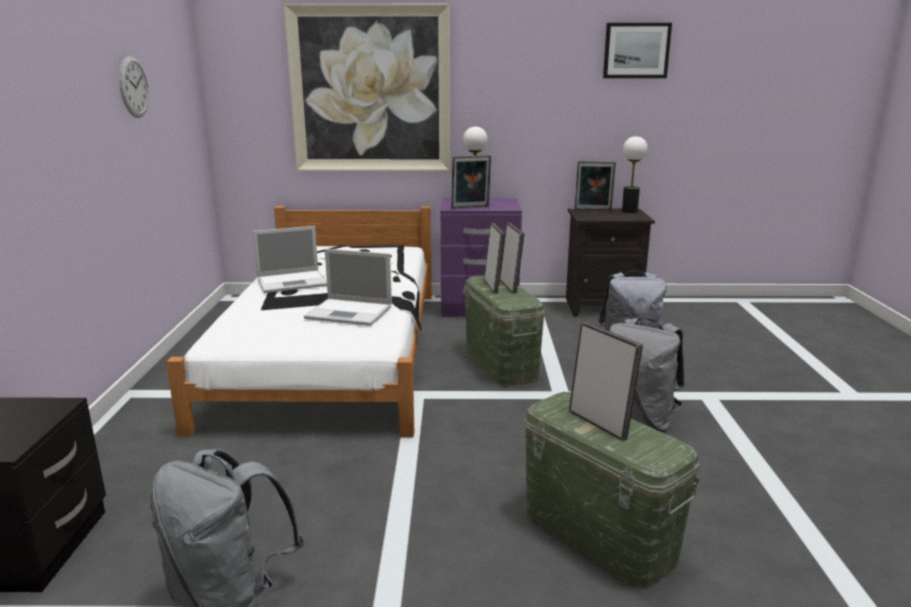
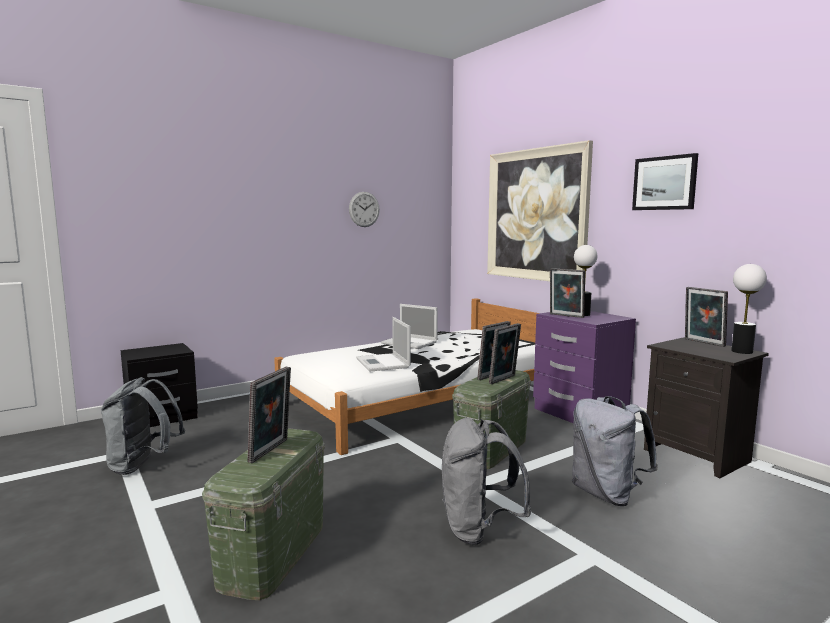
camera: 55 degrees right, 10 degrees down
picture [603,23,672,78] -> picture moved to [632,153,698,210]

